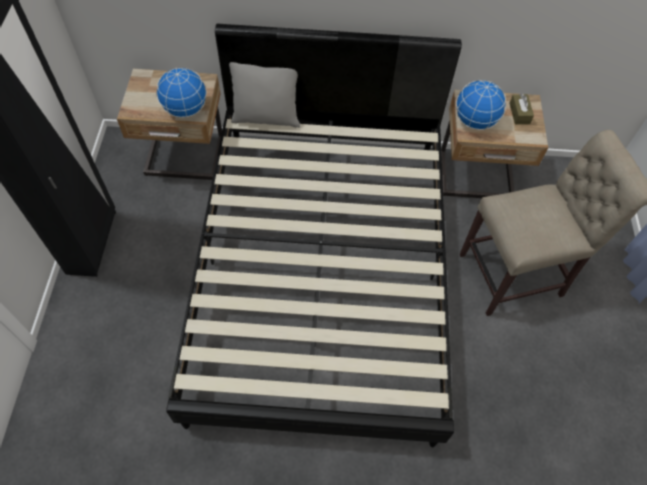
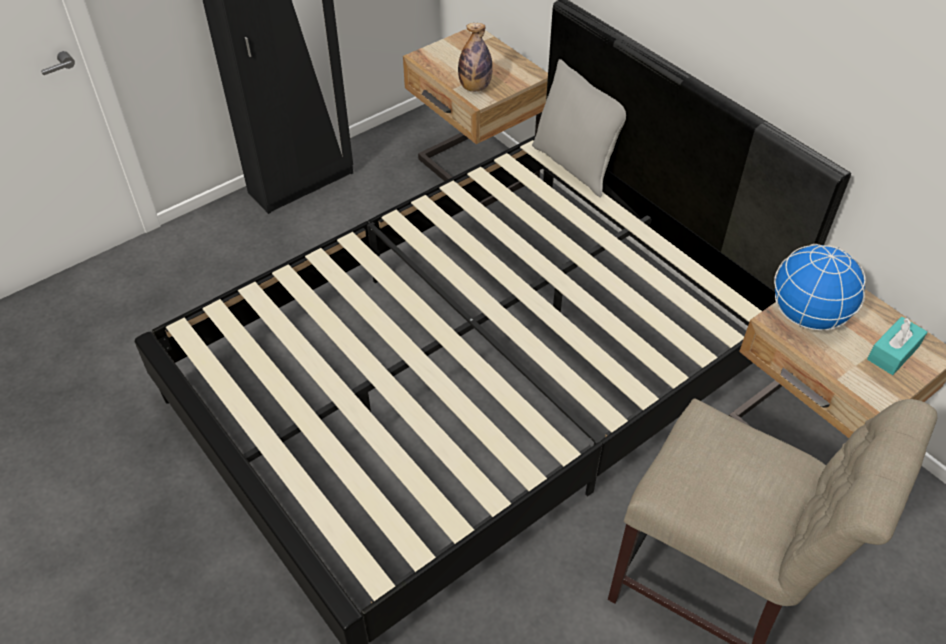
camera: 50 degrees right, 10 degrees down
globe [156,68,207,117] -> bottle [458,23,493,92]
brown tissue box [509,94,534,125] -> turquoise tissue box [867,317,927,375]

